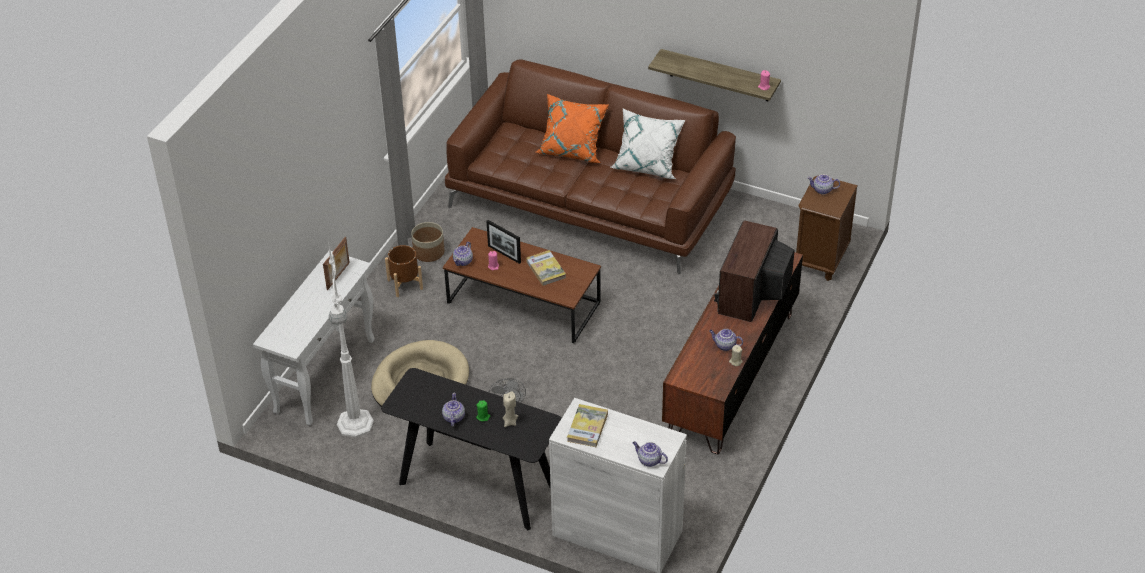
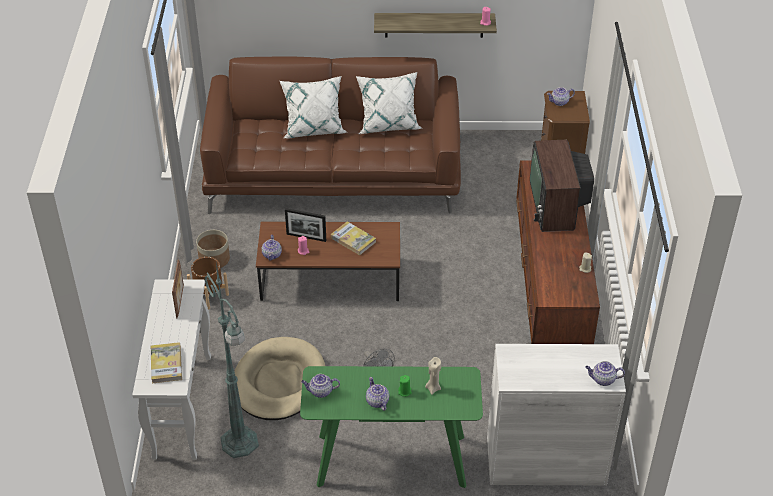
camera: 25 degrees left, 0 degrees up
white floor lamp [328,242,374,437] -> green floor lamp [204,263,259,458]
black console table [381,368,562,530] -> green console table [300,366,483,488]
orange pillow [537,94,609,163] -> white pillow [280,76,347,138]
book [567,404,608,447] -> book moved to [151,342,182,383]
teapot [709,329,743,351] -> teapot moved to [301,374,340,398]

